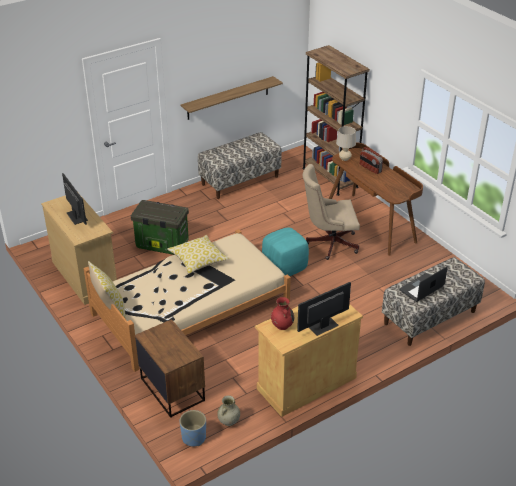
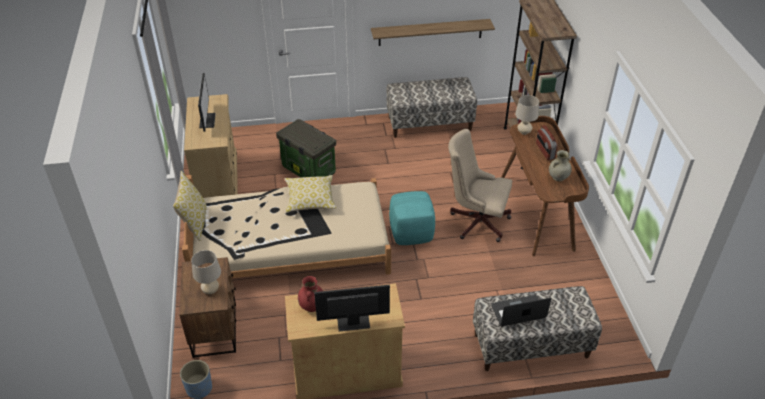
camera: 25 degrees right, 5 degrees up
beige vase [217,395,240,426] -> beige vase moved to [549,150,572,181]
none -> beige table lamp [191,250,221,294]

